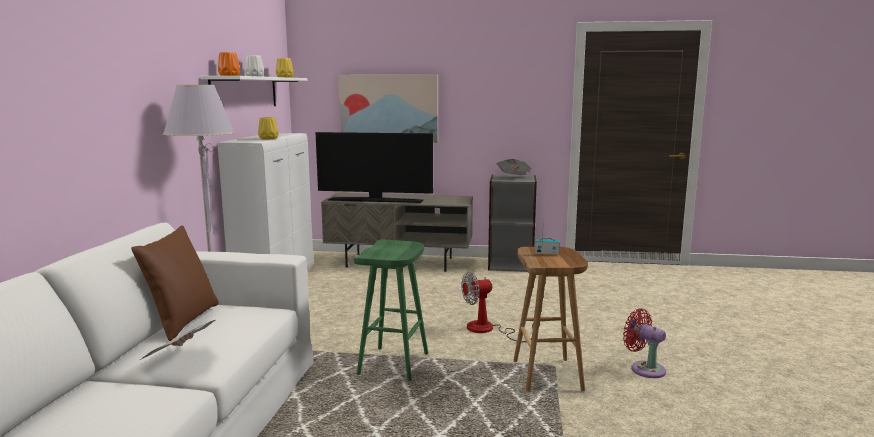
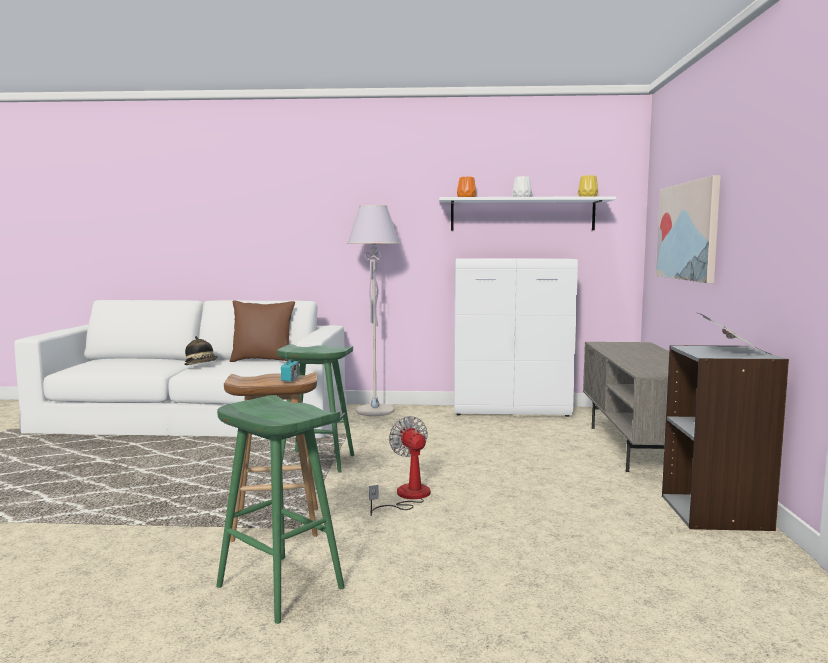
camera: 85 degrees right, 5 degrees down
newspaper [140,320,215,360] -> hat [184,336,218,365]
yellow vase [258,117,279,139] -> none
television [316,132,433,203] -> none
red fan [623,309,666,378] -> green stool [216,395,345,624]

